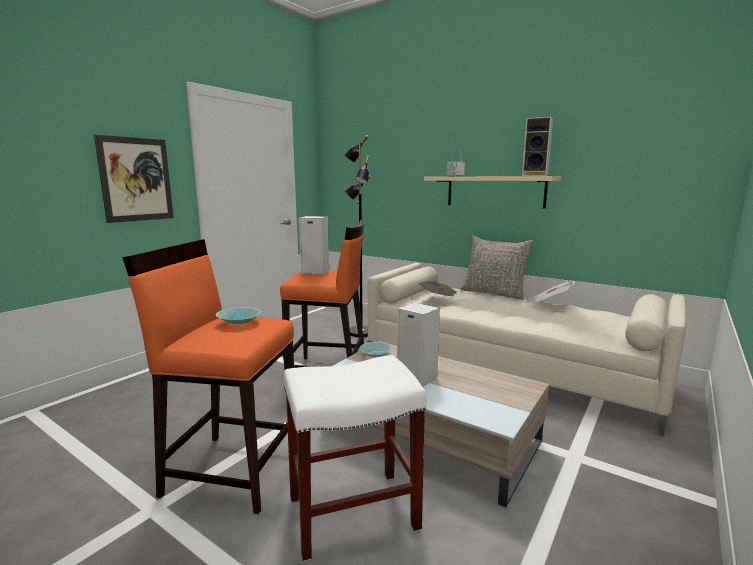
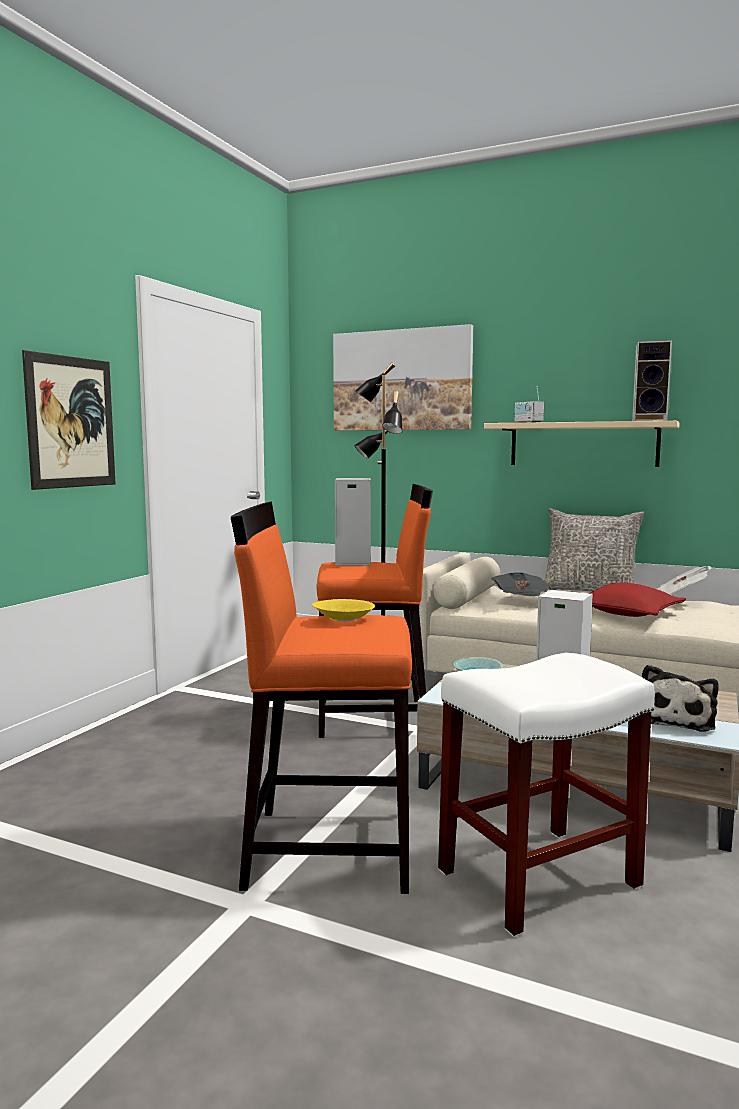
camera: 10 degrees left, 5 degrees down
turquoise bowl [216,307,261,325] -> yellow bowl [312,599,375,621]
none -> picture [333,324,473,431]
none -> red pillow [590,583,686,617]
none -> plush toy [642,665,719,732]

